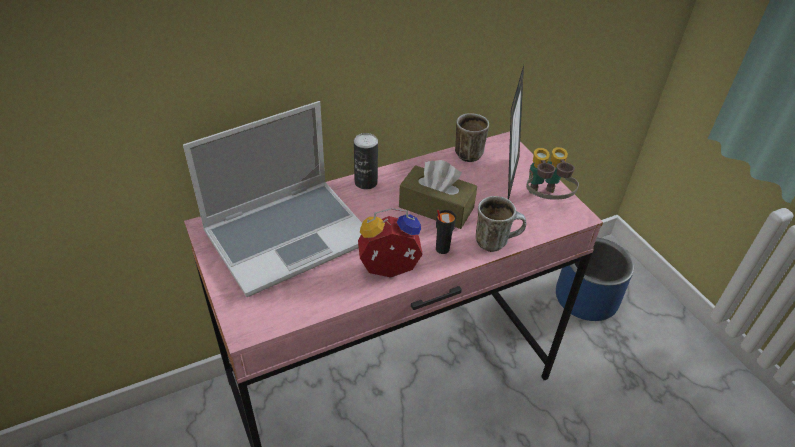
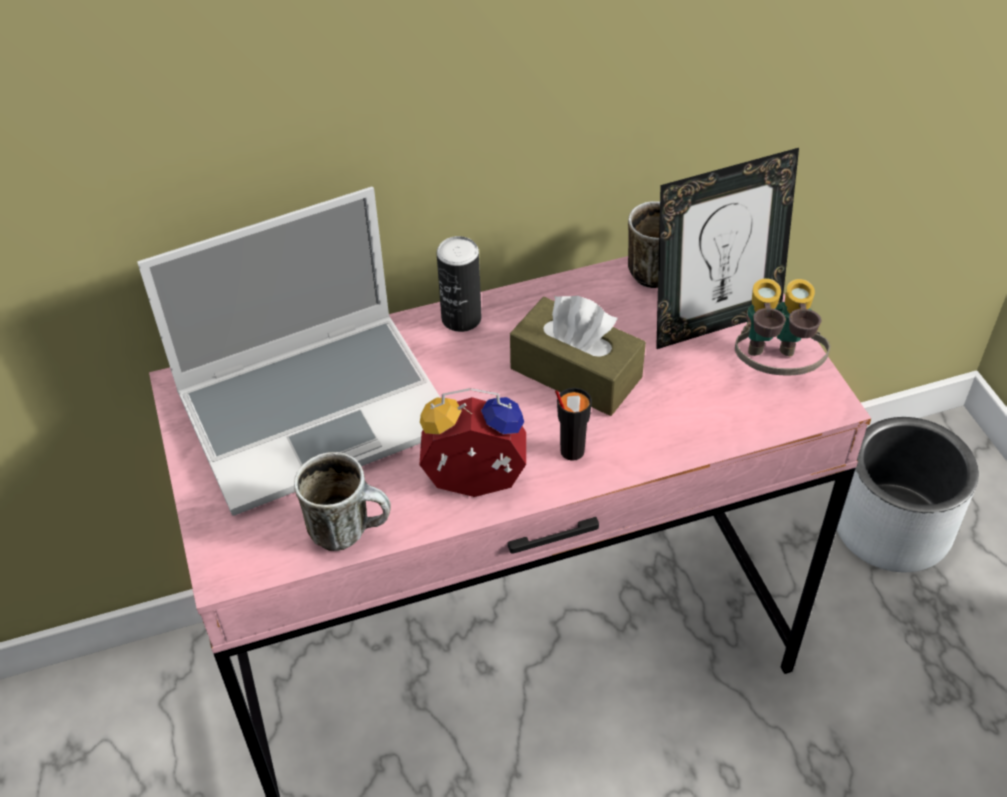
camera: 10 degrees right, 5 degrees up
mug [476,196,527,252] -> mug moved to [294,452,391,551]
picture frame [508,65,524,200] -> picture frame turned 45 degrees clockwise [656,148,799,349]
blue planter [556,238,634,321] -> grey planter [837,417,979,572]

